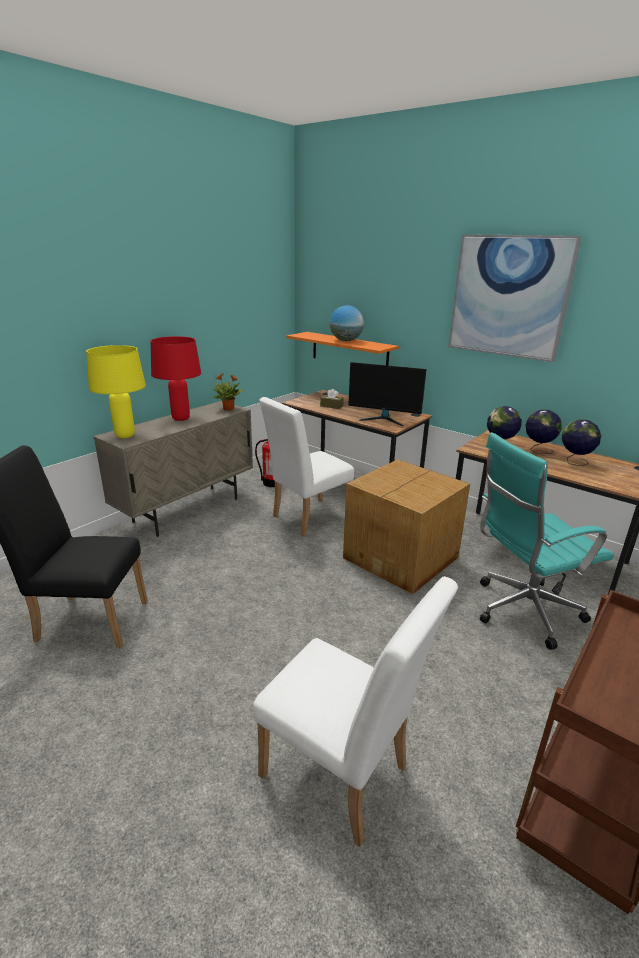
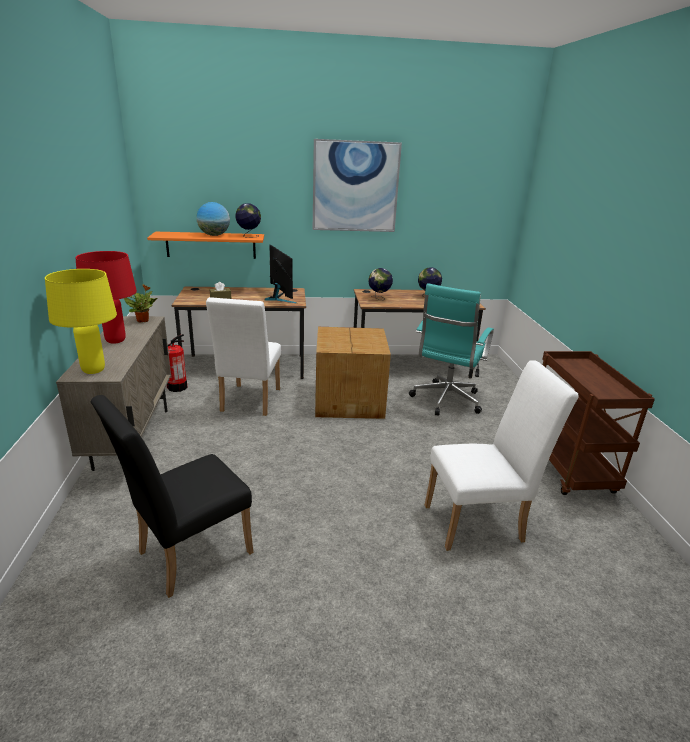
camera: 45 degrees left, 0 degrees up
monitor [348,362,426,426] -> monitor turned 90 degrees counterclockwise [264,245,297,303]
globe [526,410,562,454] -> globe moved to [235,203,261,238]

